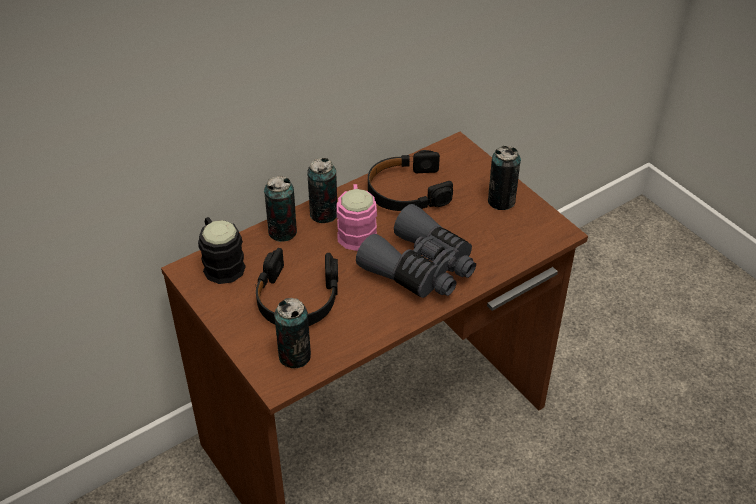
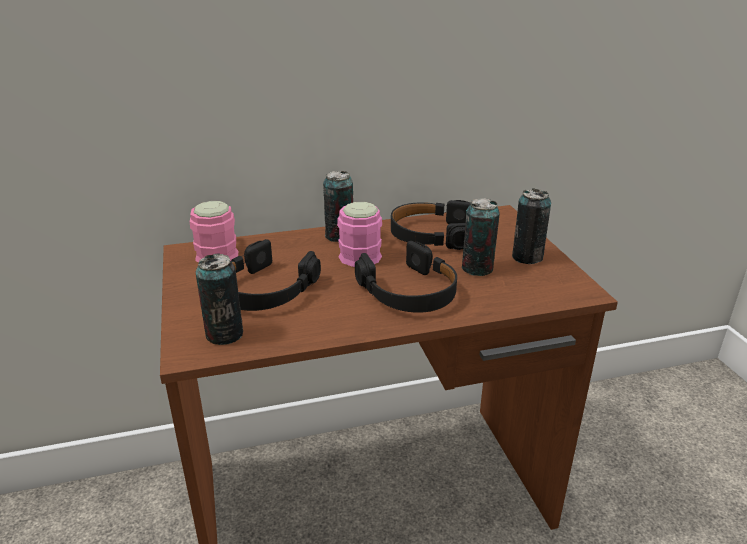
camera: 20 degrees right, 15 degrees down
black mug [198,217,246,284] -> pink mug [190,201,238,263]
can [264,176,297,242] -> can moved to [462,198,500,276]
grey binoculars [356,204,476,298] -> black headphones [355,241,457,313]

